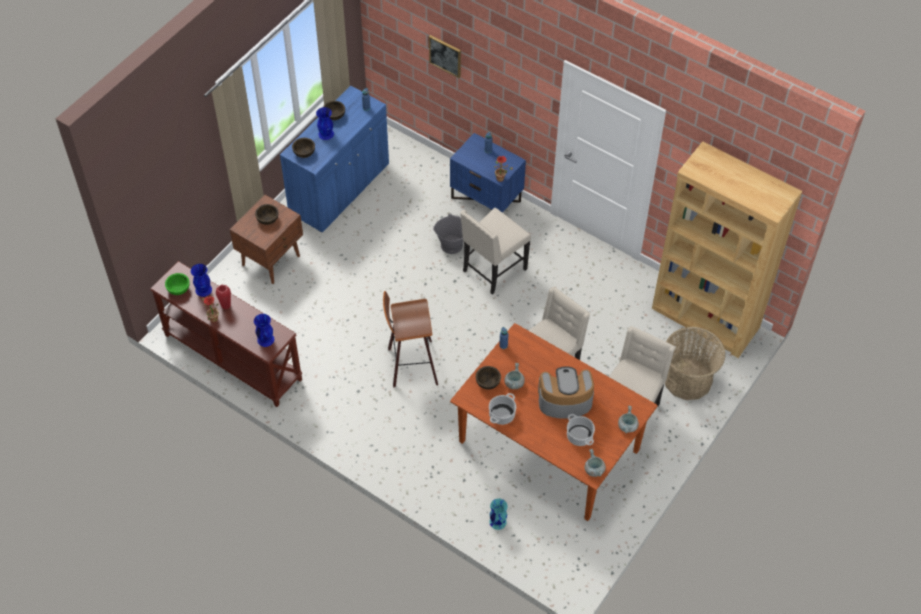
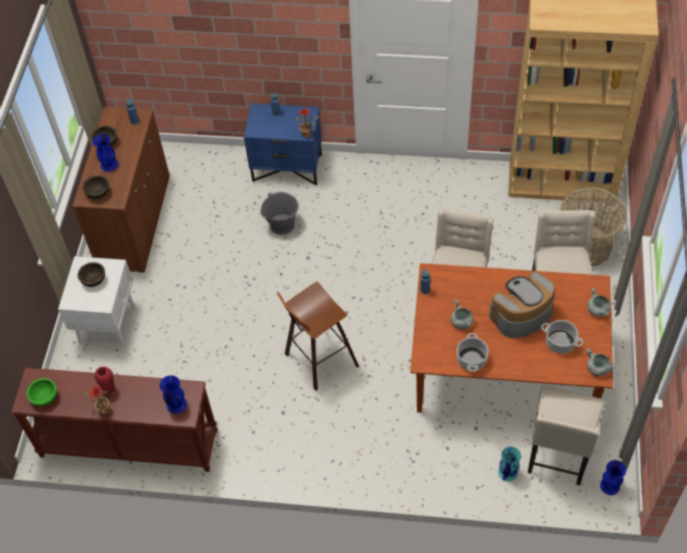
camera: 25 degrees left, 0 degrees up
blue vase [191,264,212,297] -> blue vase moved to [600,460,626,495]
brown nightstand [230,195,303,284] -> white nightstand [58,256,136,348]
blue cabinet [280,86,389,233] -> brown cabinet [72,107,170,273]
picture [429,35,461,78] -> none
beige chair [460,208,531,295] -> beige chair moved to [528,385,605,486]
brown bowl [476,366,501,390] -> none

